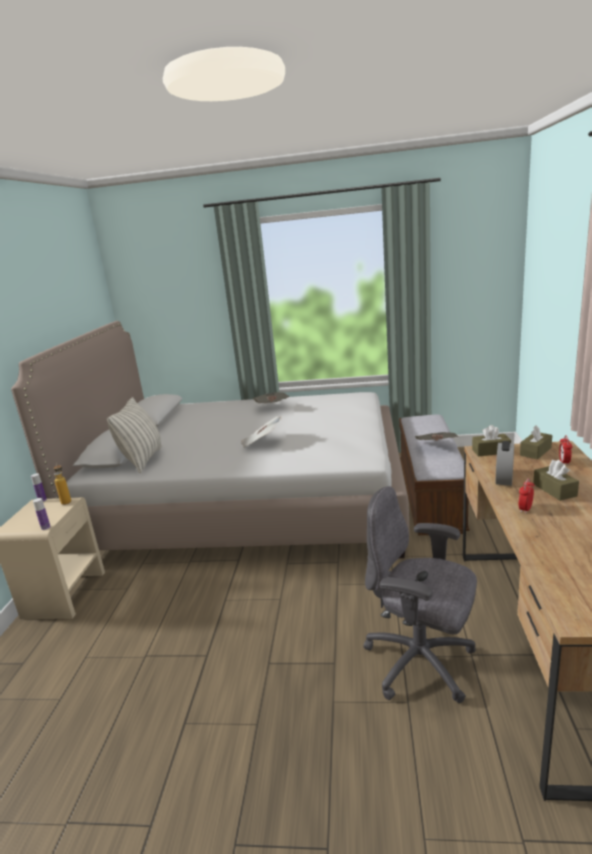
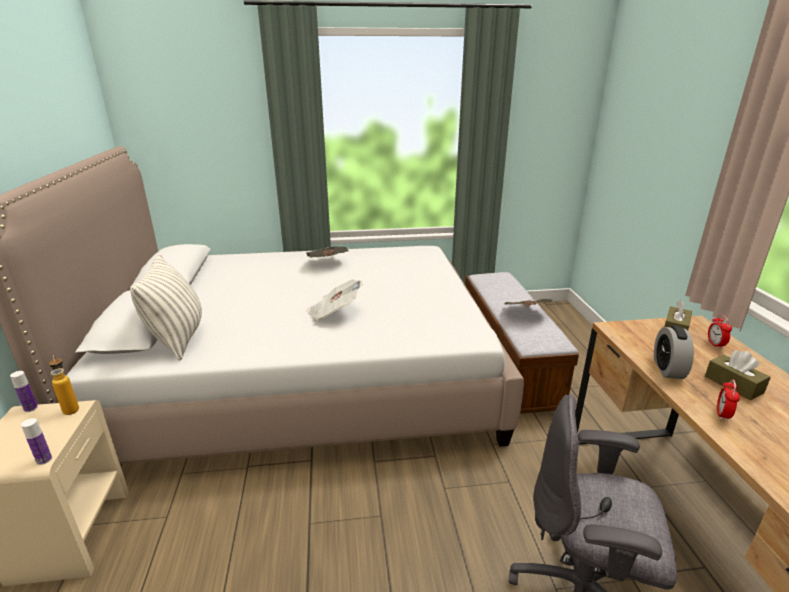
camera: 15 degrees left, 5 degrees up
brown tissue box [472,425,511,456] -> none

